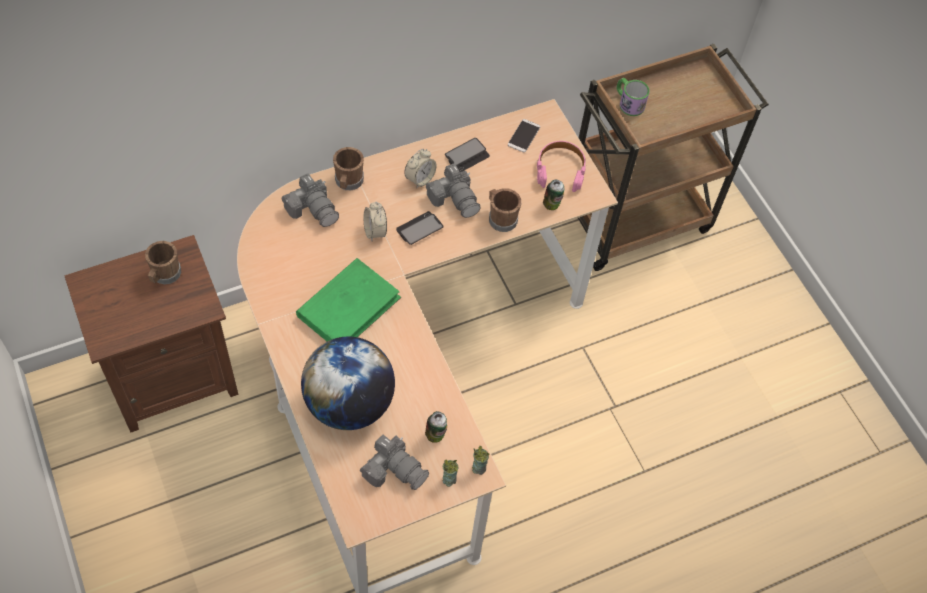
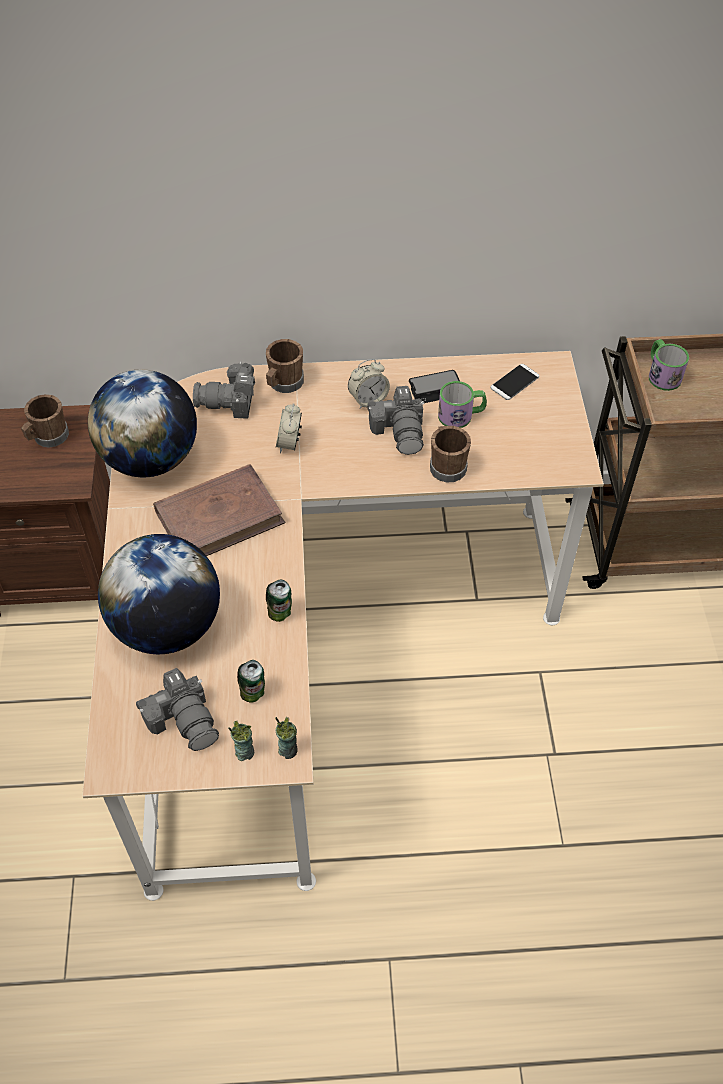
camera: 25 degrees right, 5 degrees down
camera [282,173,339,227] -> camera turned 105 degrees clockwise [193,361,255,419]
green book [296,258,401,341] -> brown book [153,464,285,556]
phone [396,211,443,245] -> none
pink headphones [537,141,586,192] -> none
can [543,179,565,210] -> can moved to [266,579,292,622]
none -> globe [88,369,197,477]
none -> mug [438,381,487,428]

